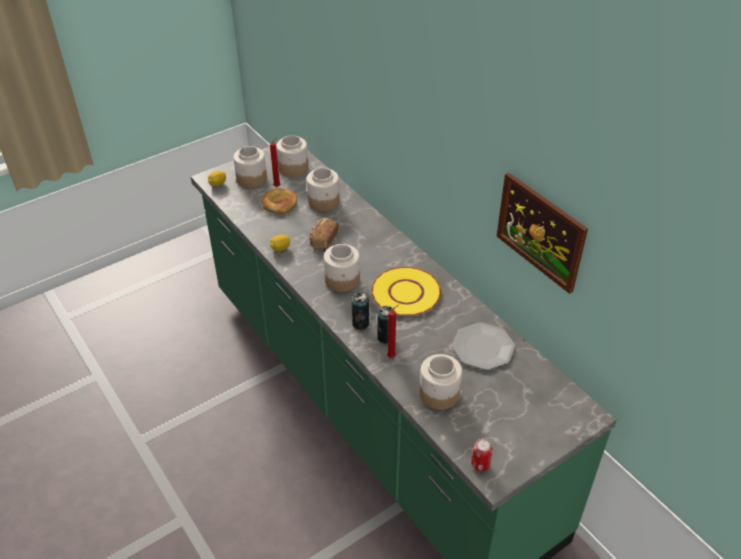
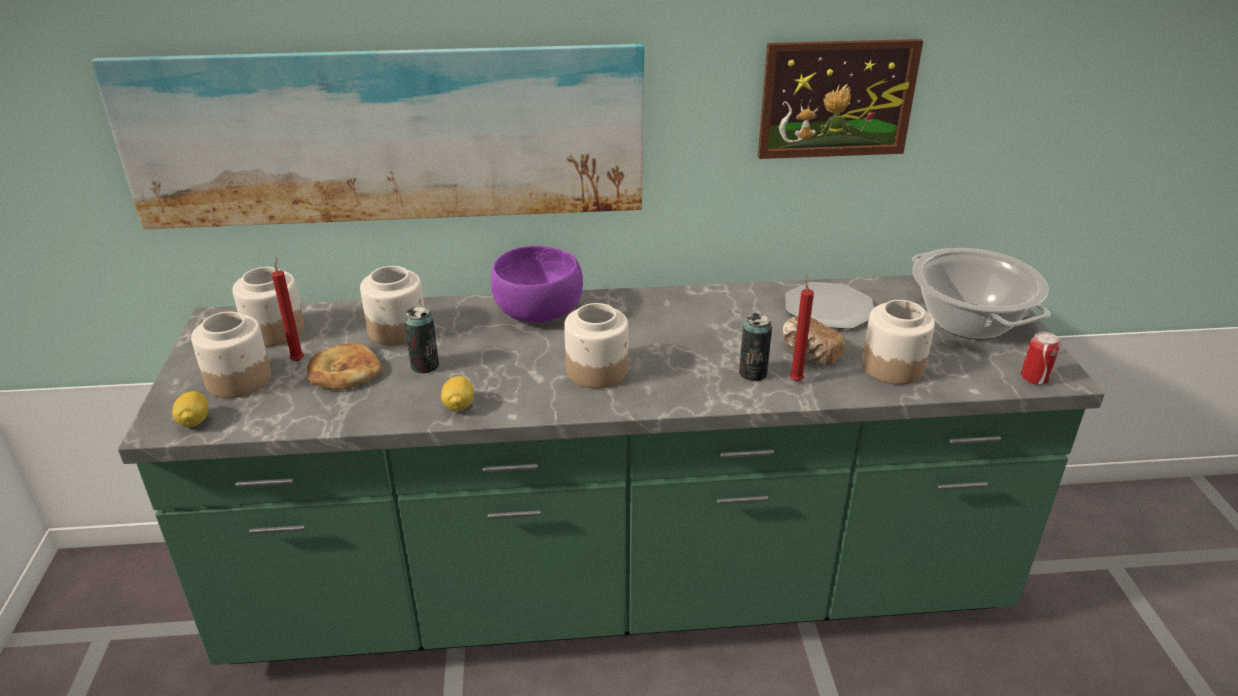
camera: 60 degrees left, 10 degrees down
bread [309,218,339,248] -> bread moved to [782,317,845,366]
can [352,292,369,330] -> can moved to [404,306,439,373]
yellow plate [371,267,442,316] -> none
none -> picture [91,44,644,229]
none -> purple bowl [491,246,583,323]
none -> cooking pot [912,248,1051,339]

